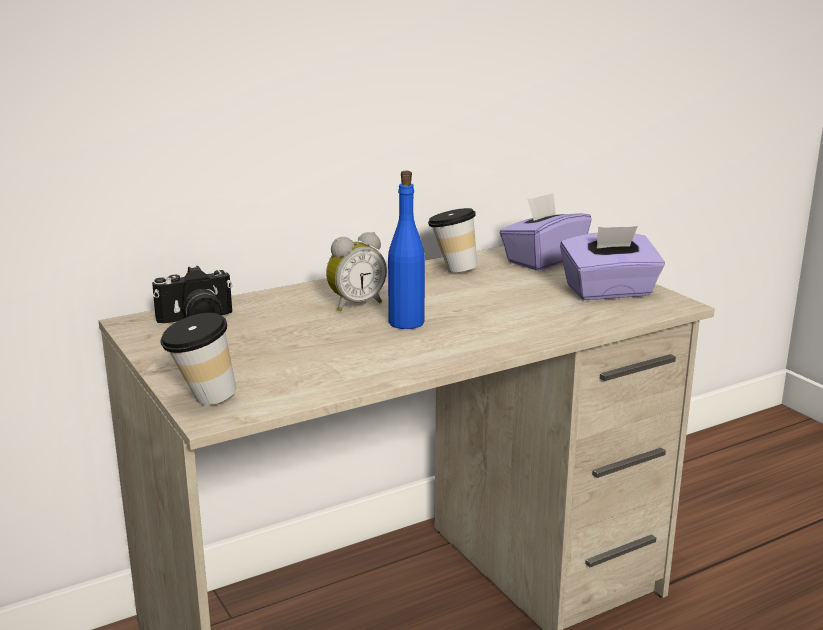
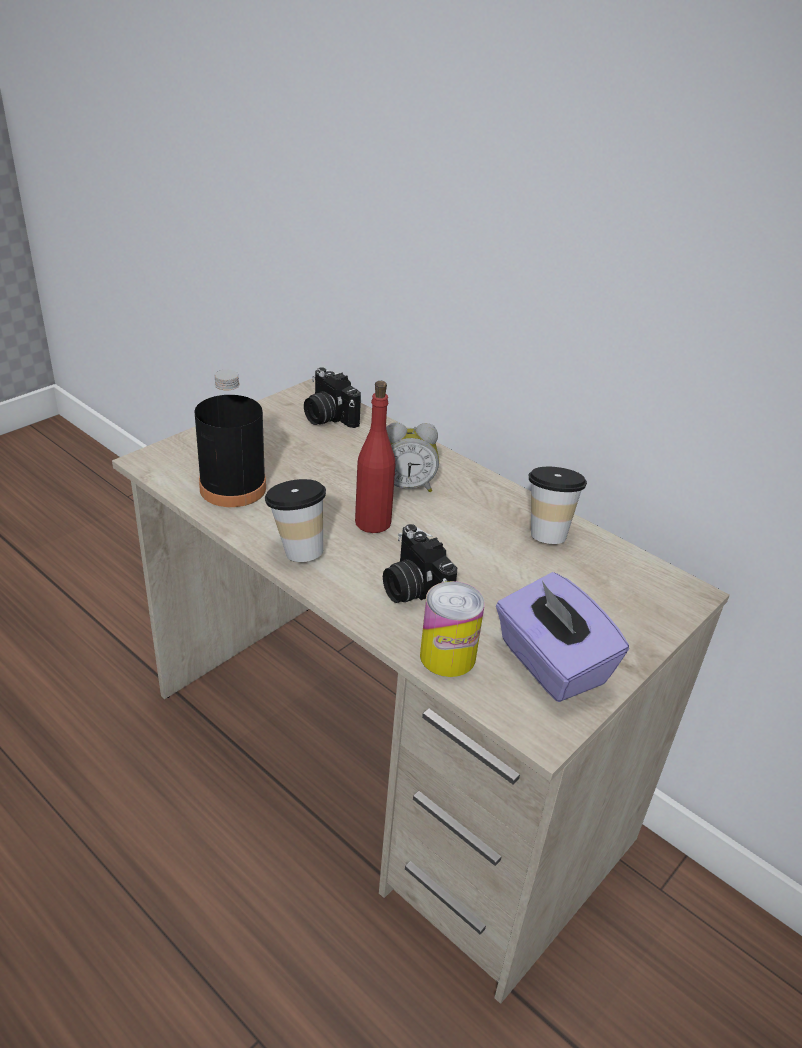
camera: 70 degrees right, 15 degrees up
cup [160,313,236,405] -> cup moved to [265,479,326,562]
alarm clock [326,232,387,312] -> alarm clock turned 45 degrees counterclockwise [386,422,439,492]
blue bottle [388,170,425,329] -> red bottle [355,381,395,533]
purple tissue box [500,193,592,271] -> none
none -> black bottle [194,370,266,507]
none -> camera [383,524,457,603]
none -> can [420,581,485,677]

